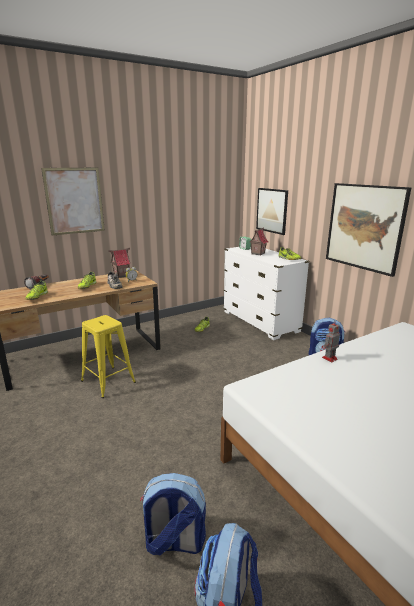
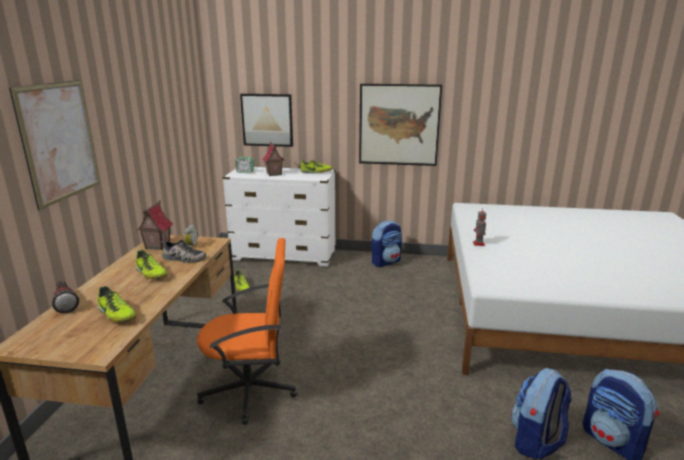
camera: 50 degrees left, 0 degrees up
yellow stool [81,315,136,398] -> orange office chair [197,238,297,425]

